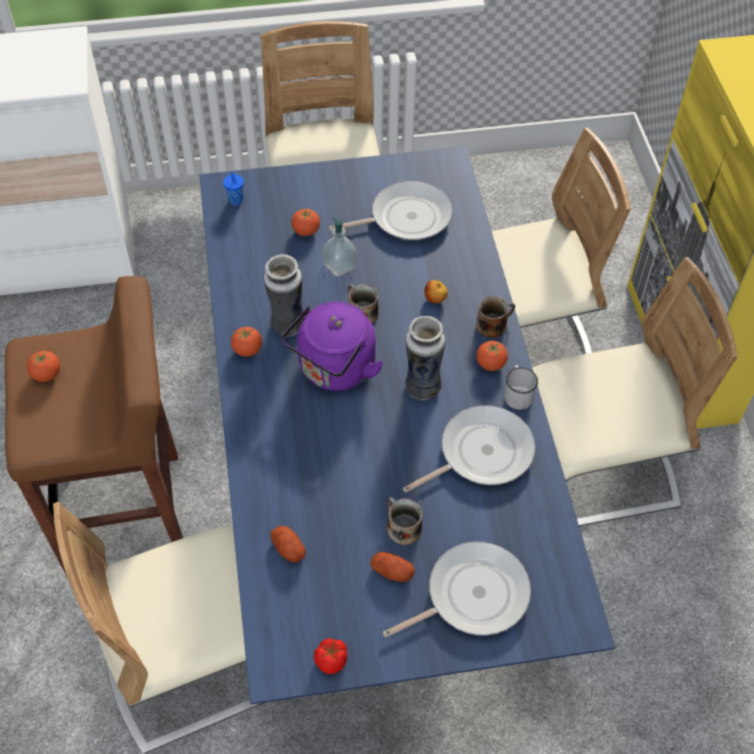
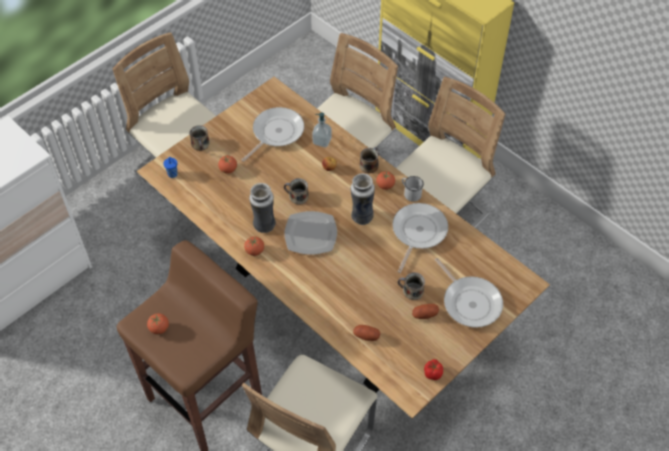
camera: 35 degrees left, 0 degrees up
blue dining table [199,146,615,705] -> brown dining table [137,77,550,419]
purple kettle [281,302,384,391] -> plate [284,211,337,255]
soap dispenser [323,218,356,277] -> soap dispenser moved to [312,113,332,147]
frying pan [383,541,531,638] -> frying pan turned 120 degrees clockwise [435,258,503,328]
none -> mug [189,125,210,151]

